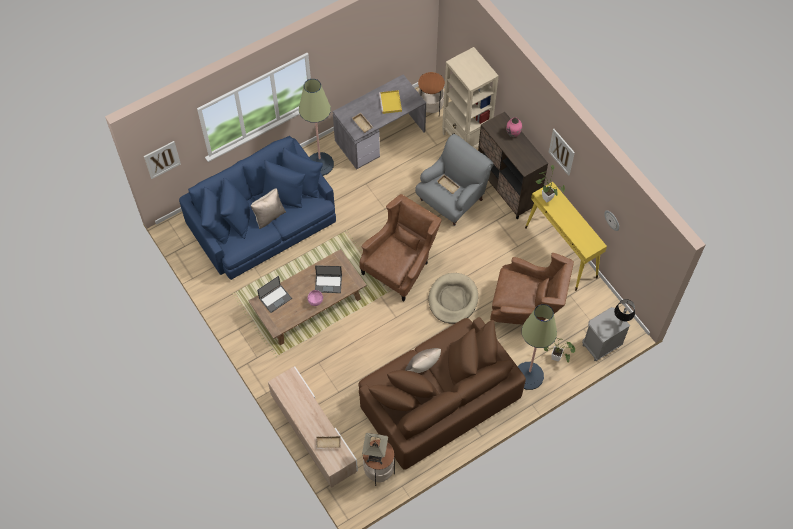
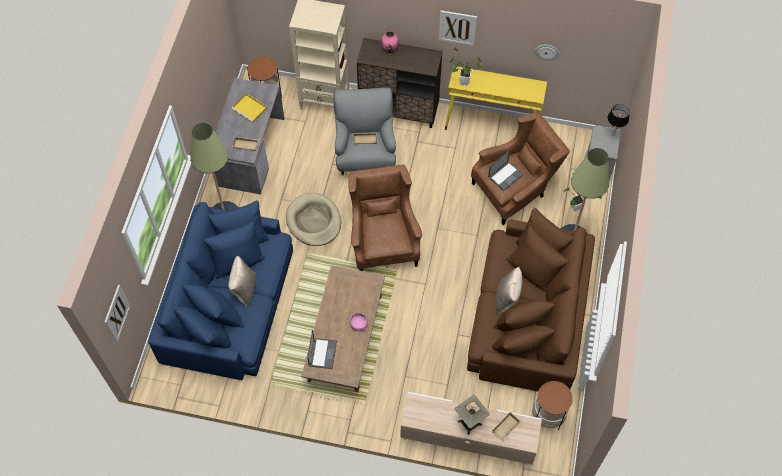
camera: 45 degrees left, 0 degrees up
laptop [315,265,342,293] -> laptop moved to [488,150,524,191]
table lamp [362,433,388,464] -> table lamp moved to [455,395,490,435]
beige dog bed [429,273,478,324] -> beige dog bed moved to [286,193,341,246]

